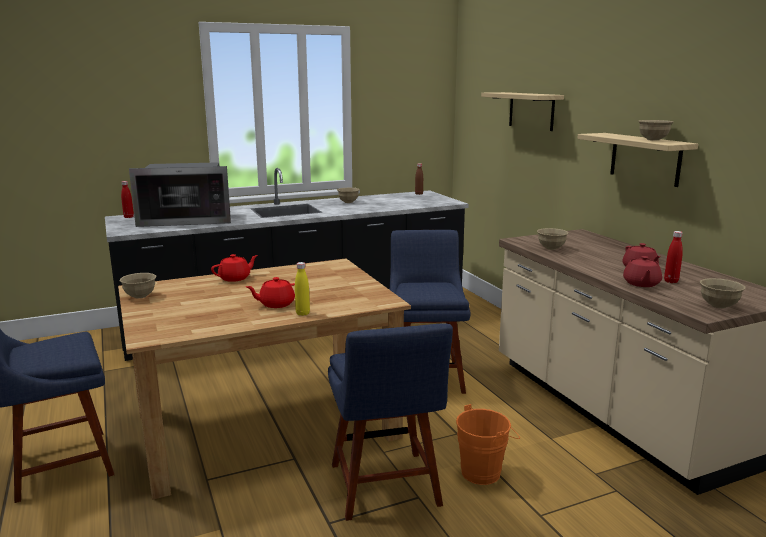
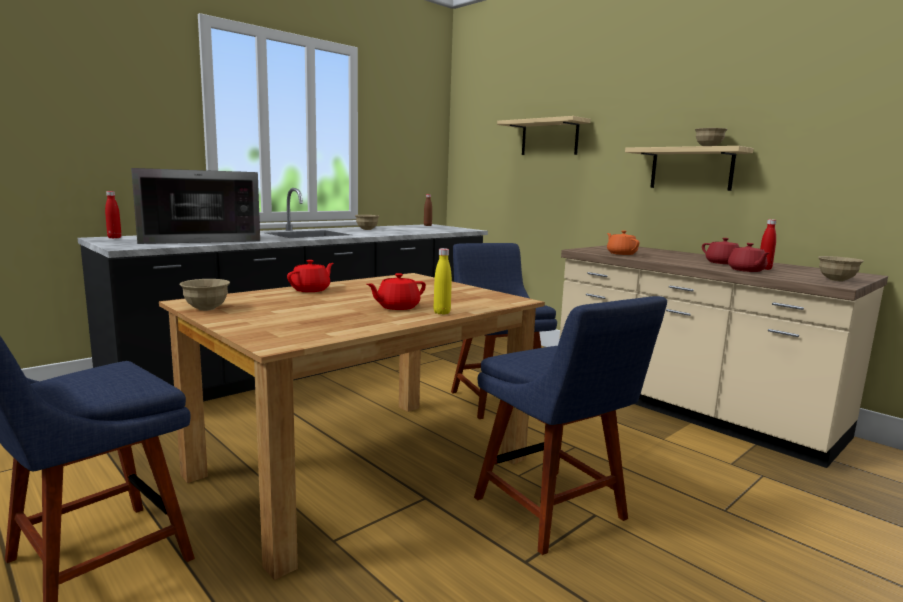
camera: 20 degrees left, 5 degrees down
orange bucket [456,404,520,485] -> none
beige bowl [537,228,569,250] -> orange teapot [607,230,639,255]

